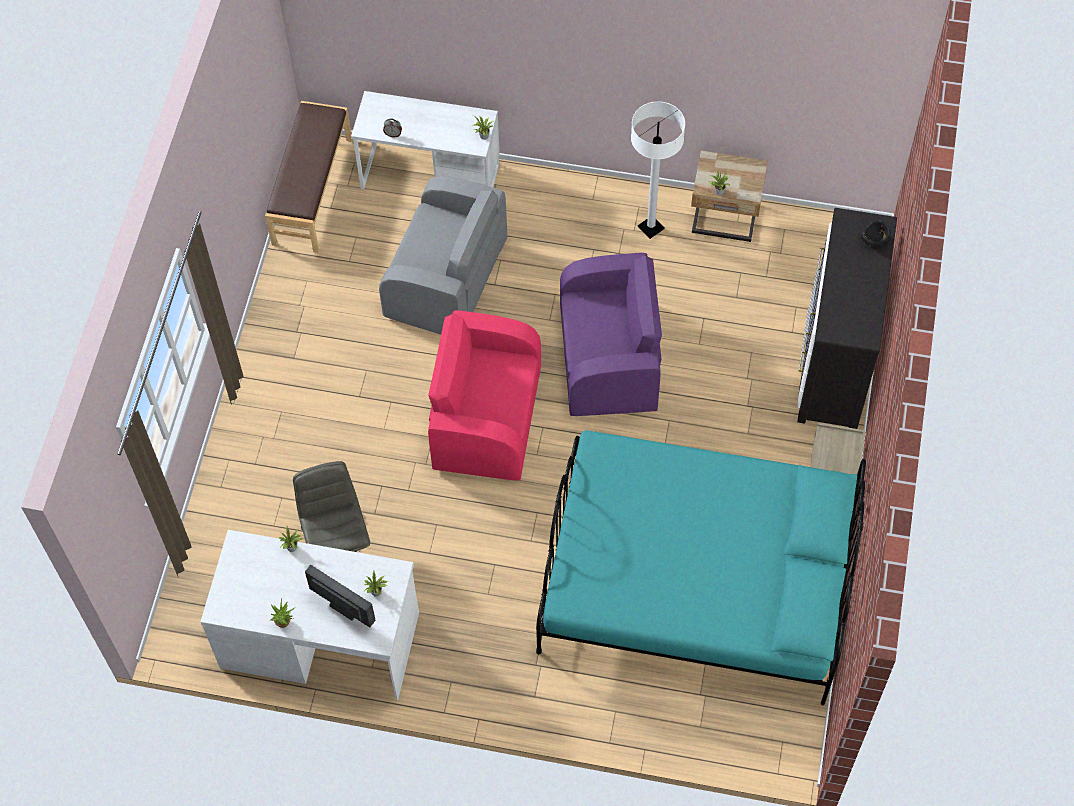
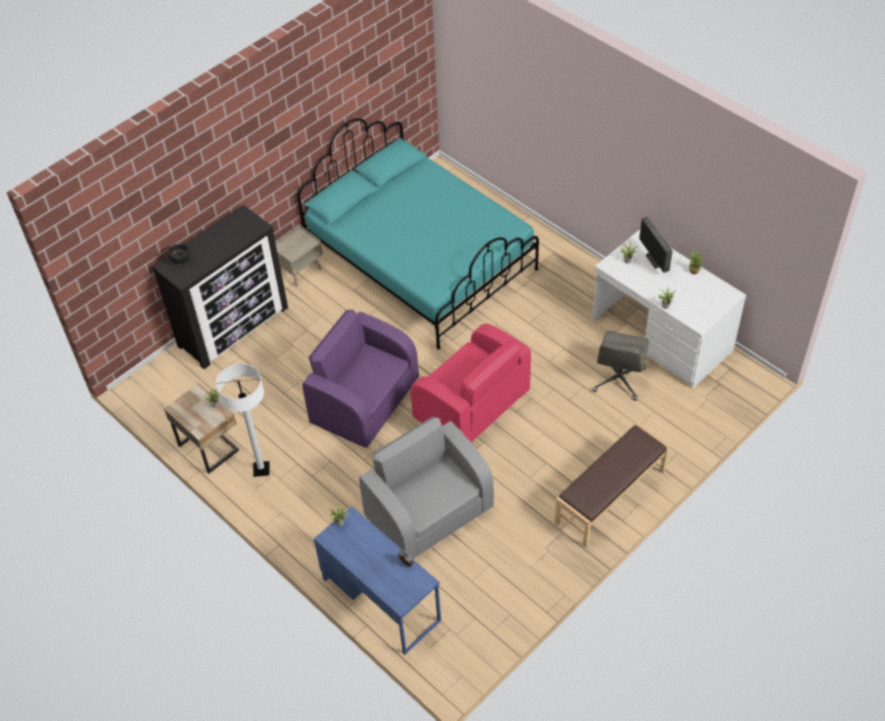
camera: 145 degrees left, 10 degrees down
brown bench [265,101,352,253] -> brown bench moved to [555,424,669,548]
white desk [351,91,500,189] -> blue desk [314,507,441,654]

